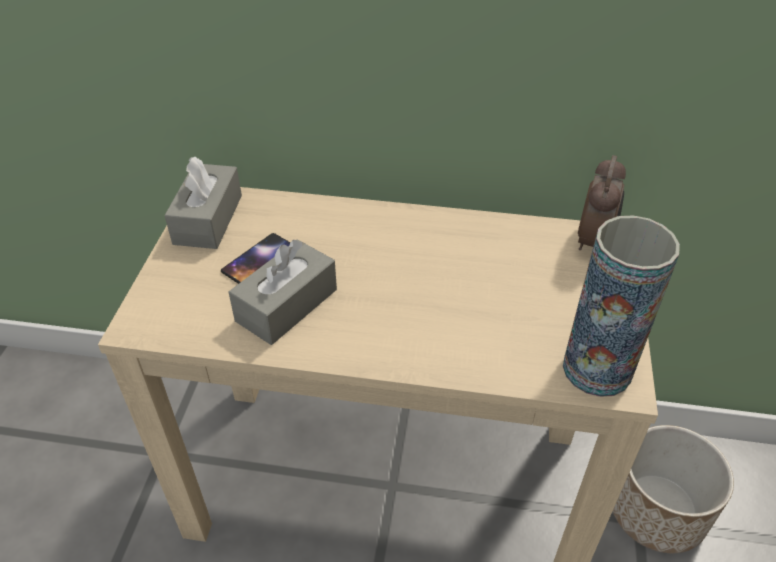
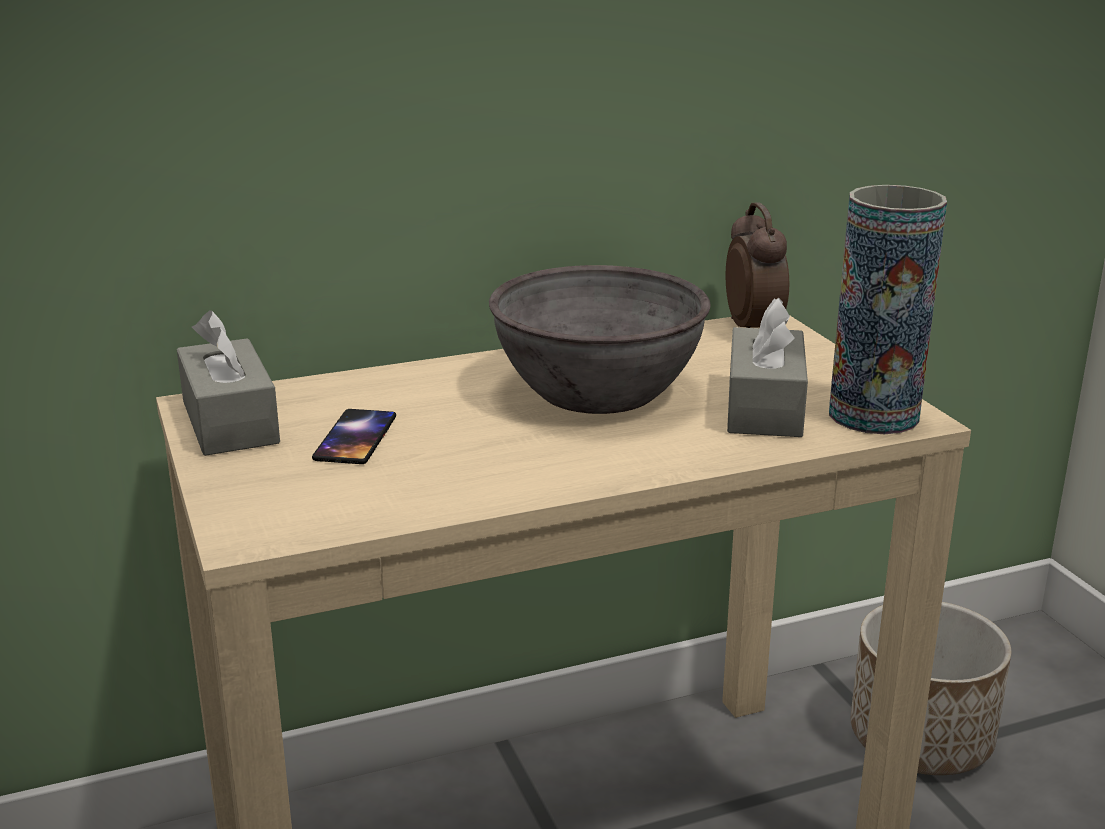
camera: 30 degrees left, 20 degrees down
grey tissue box [229,239,337,345] -> grey tissue box moved to [727,298,808,437]
none -> grey bowl [489,265,711,414]

